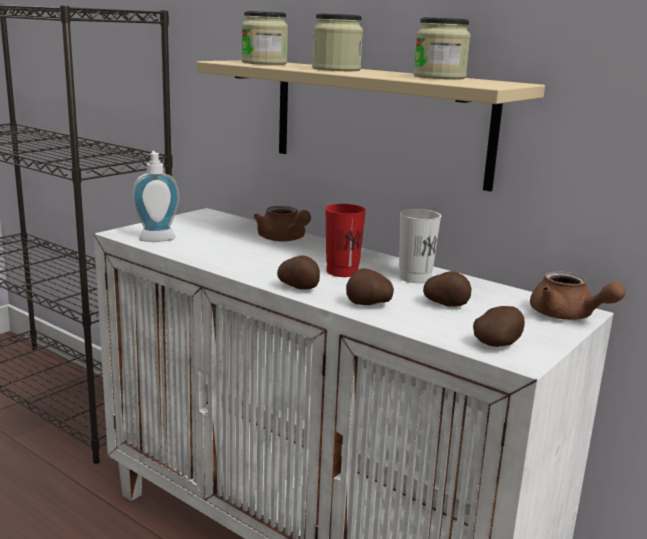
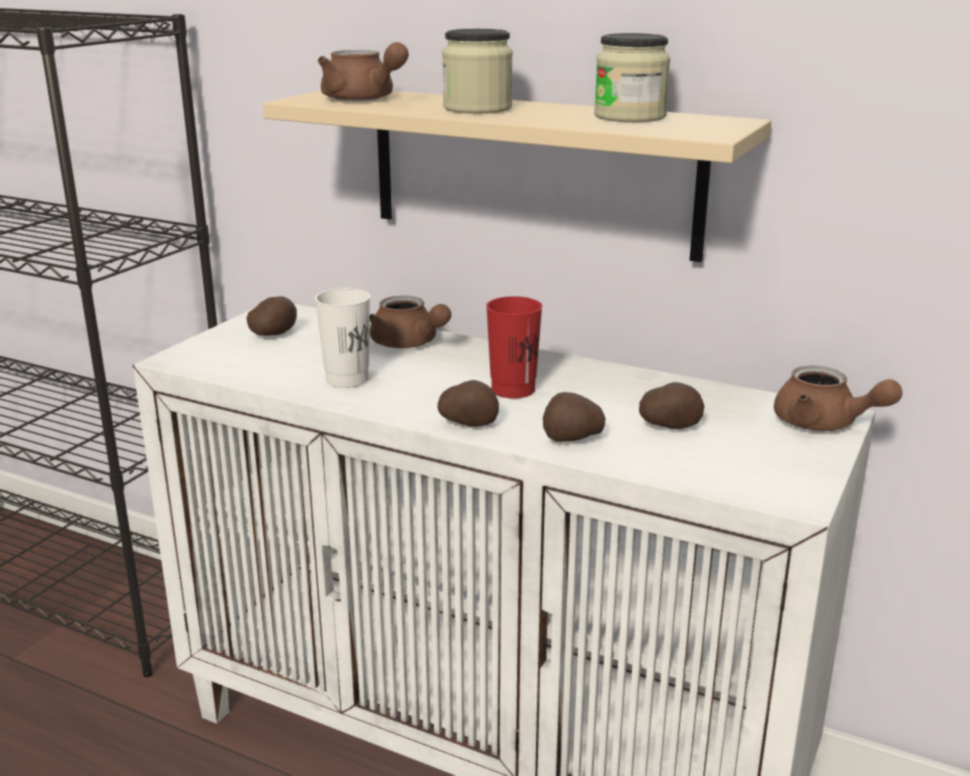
camera: 10 degrees left, 5 degrees up
soap dispenser [132,151,180,242] -> none
jar [242,11,288,65] -> brown teapot [318,42,409,101]
white cup [399,209,441,283] -> white cup moved to [315,288,370,388]
potato [473,306,525,347] -> potato moved to [246,296,297,336]

